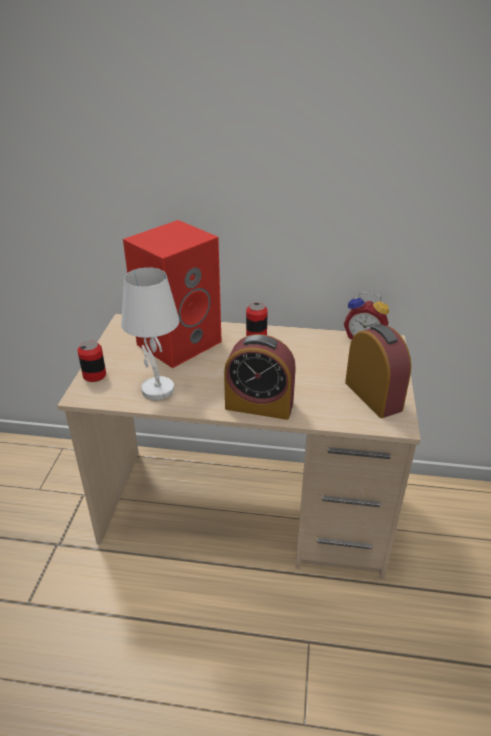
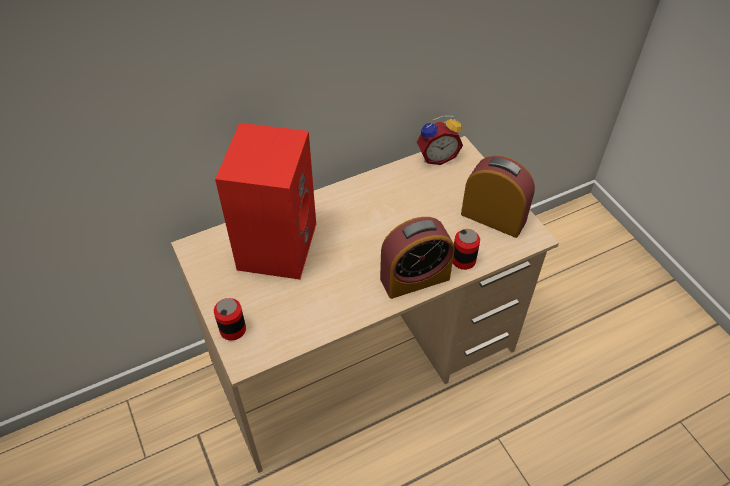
camera: 35 degrees left, 15 degrees up
white table lamp [121,267,179,400] -> none
can [246,303,268,336] -> can moved to [453,229,480,270]

